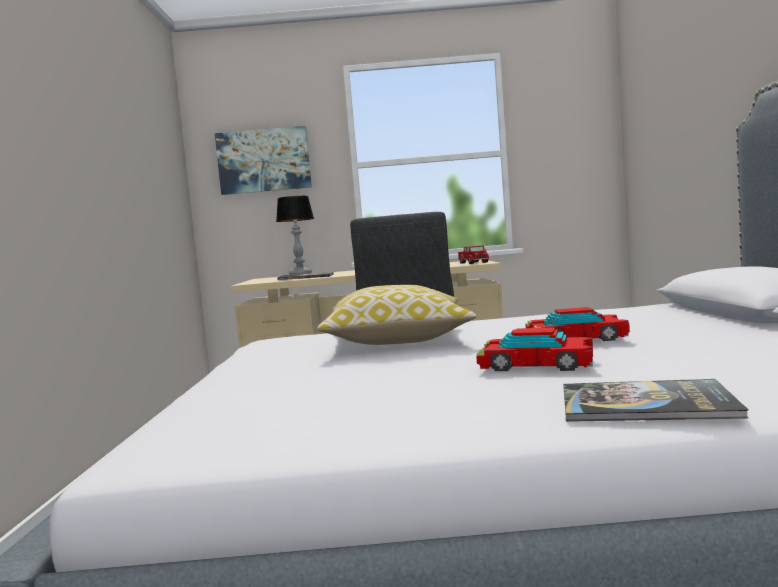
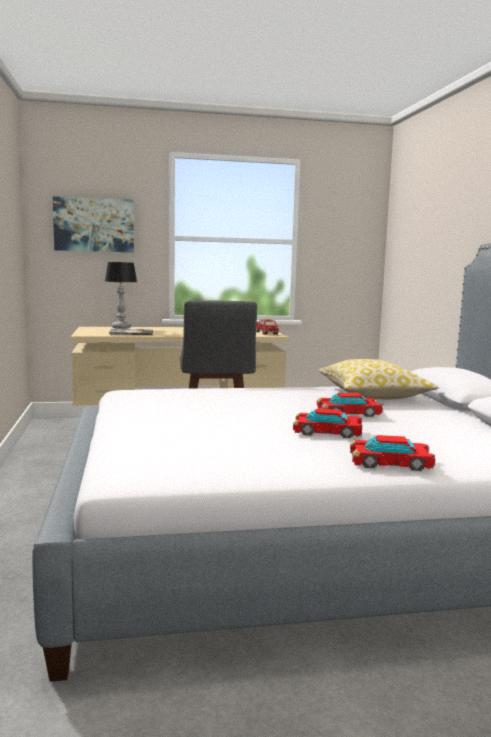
camera: 10 degrees left, 5 degrees up
pillow [317,285,477,345] -> pillow moved to [318,359,439,399]
book [563,379,749,422] -> toy car [350,435,435,471]

